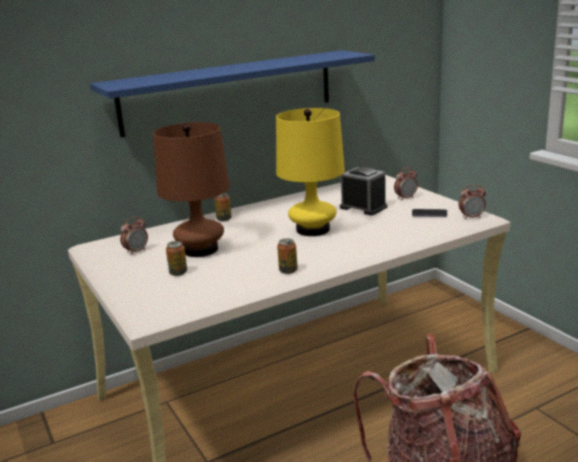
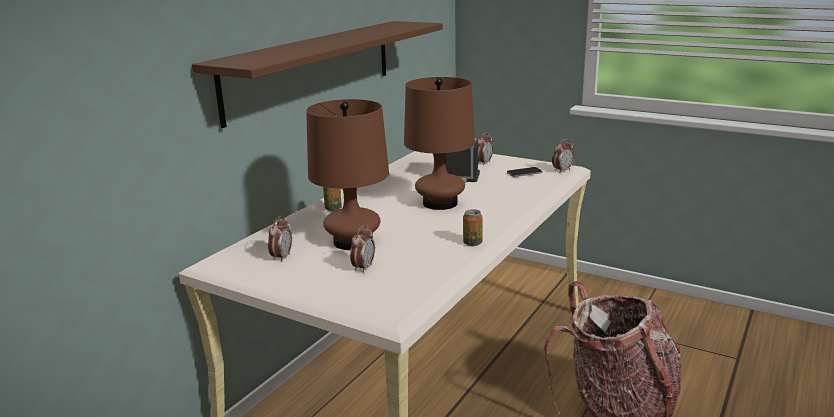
camera: 30 degrees left, 0 degrees up
blue shelf [90,50,375,138] -> brown shelf [192,21,443,128]
can [166,241,187,276] -> alarm clock [350,225,375,273]
yellow table lamp [276,108,345,236] -> brown table lamp [404,77,475,210]

